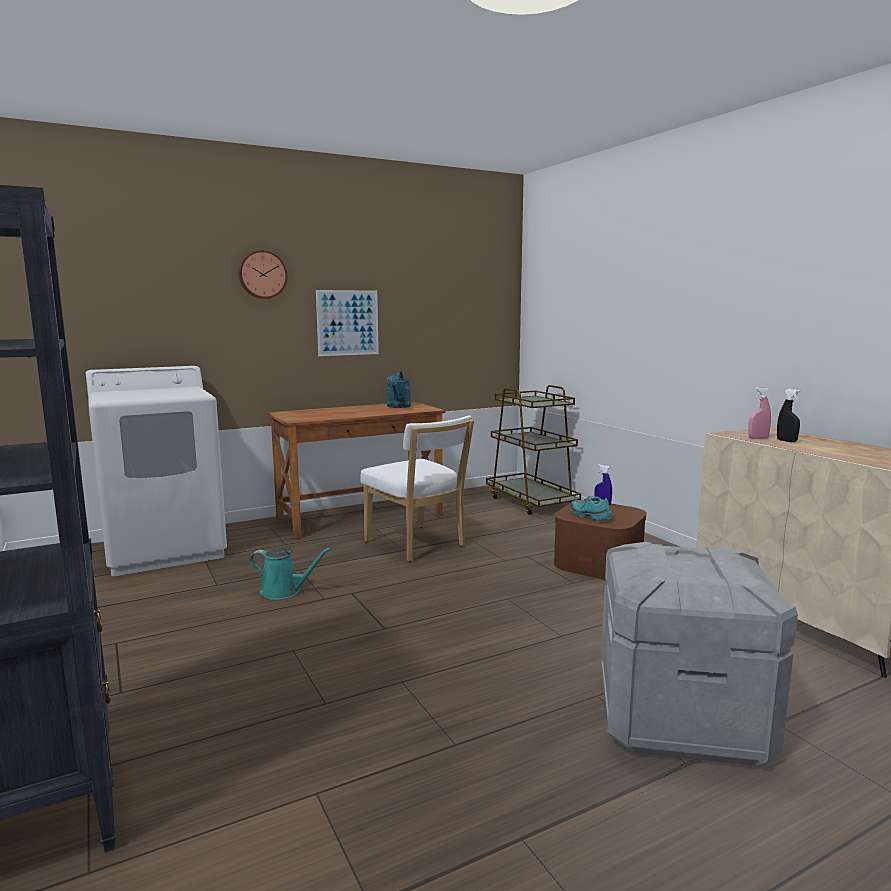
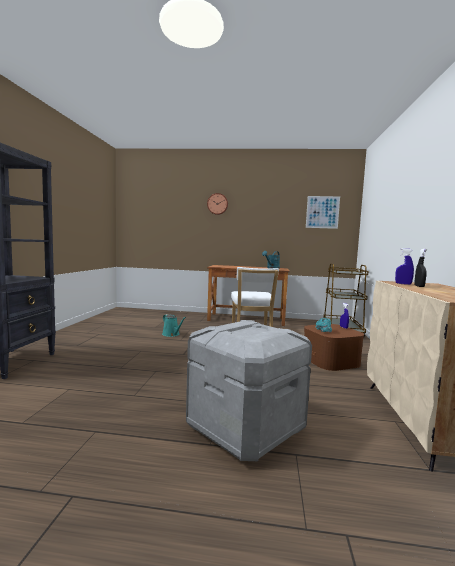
camera: 35 degrees right, 5 degrees down
white washing machine [86,366,227,576] -> none
picture [316,290,379,356] -> picture moved to [306,196,340,229]
pink spray bottle [748,387,771,439] -> blue spray bottle [395,248,414,285]

